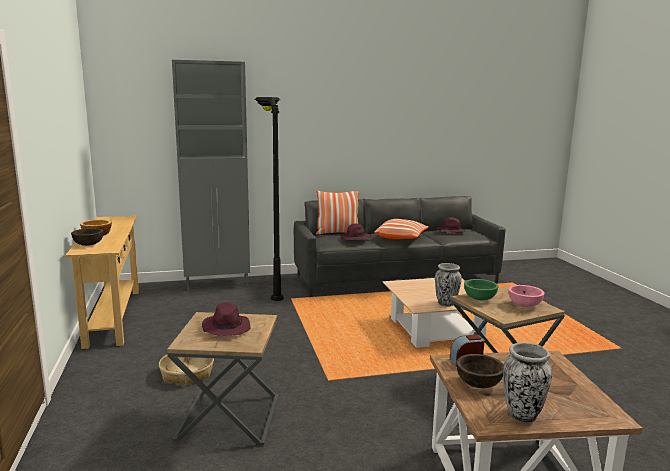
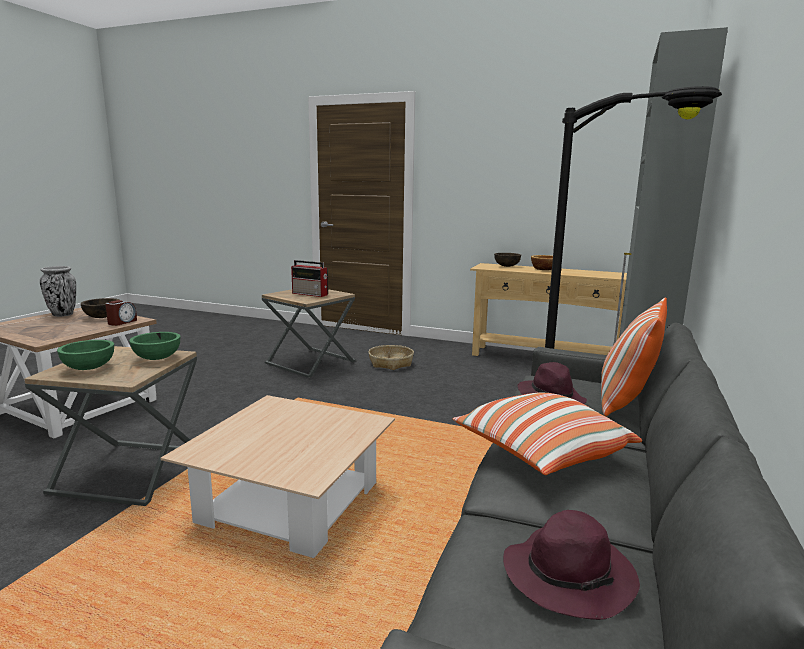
camera: 125 degrees right, 0 degrees up
purple hat [202,302,250,336] -> radio [291,260,328,297]
vase [435,263,462,306] -> none
pink bowl [508,285,545,307] -> green bowl [57,340,114,370]

